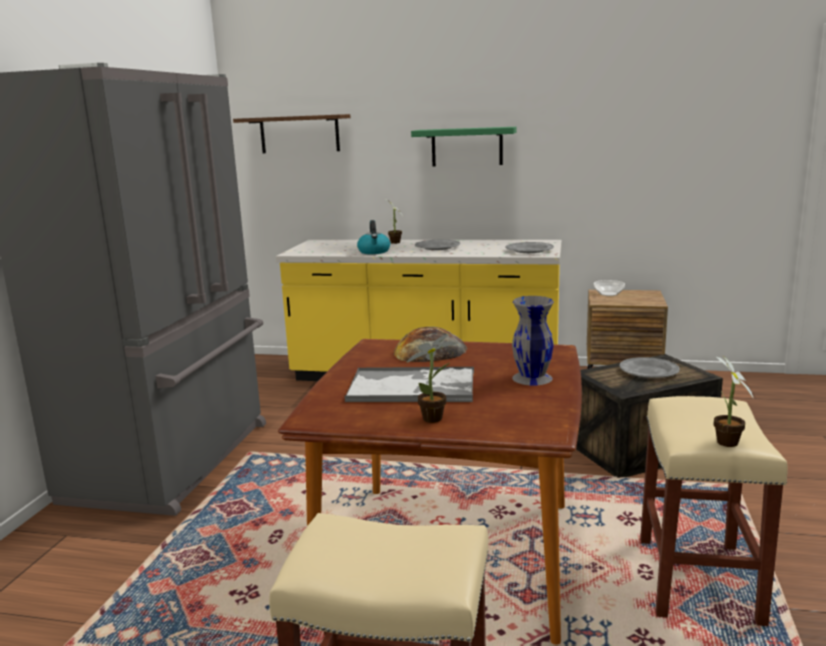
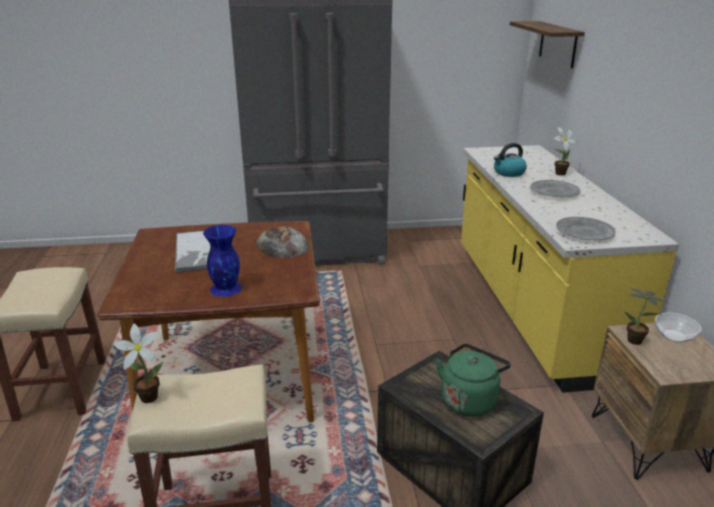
camera: 70 degrees right, 10 degrees up
potted plant [406,334,455,423] -> potted plant moved to [624,288,668,345]
green shelf [411,127,517,167] -> none
grey vase [512,296,554,386] -> blue vase [203,225,242,297]
grey plate [620,357,680,378] -> green kettle [436,344,511,417]

